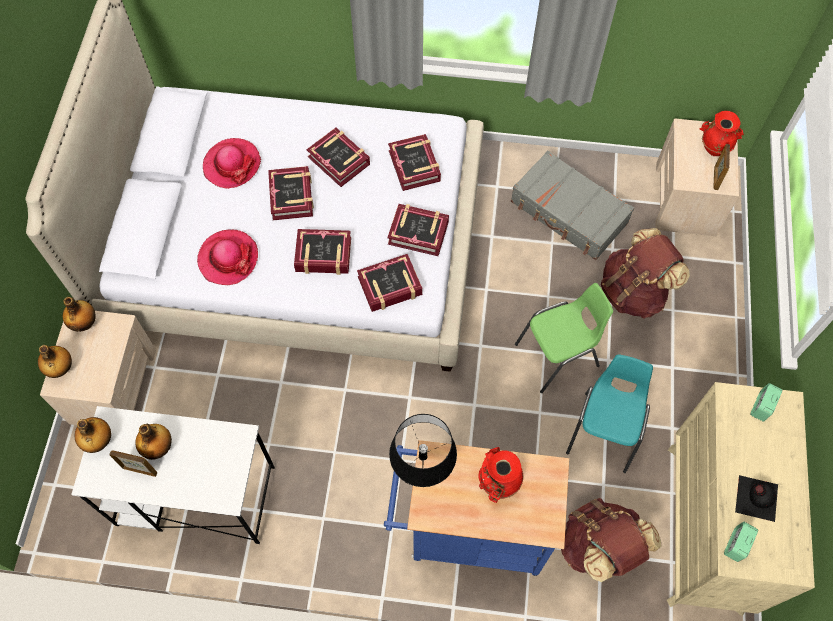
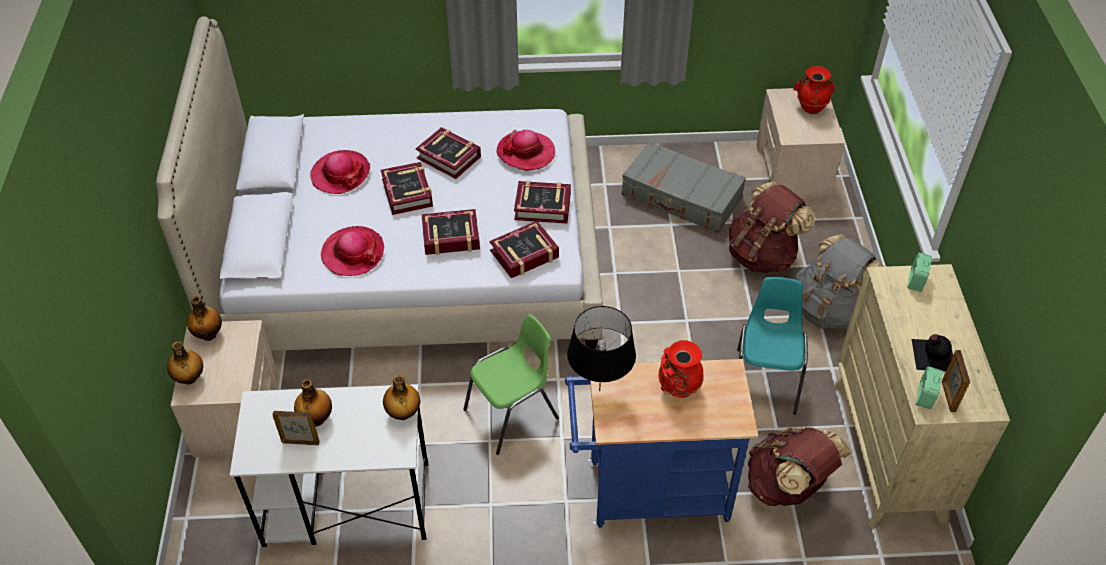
camera: 10 degrees left, 15 degrees down
bottle [75,417,111,453] -> bottle moved to [383,375,420,420]
book [388,134,441,191] -> hat [497,130,555,171]
green chair [515,283,613,393] -> green chair moved to [463,314,559,455]
picture frame [714,144,730,190] -> picture frame moved to [942,350,970,412]
none -> grey backpack [795,234,884,329]

